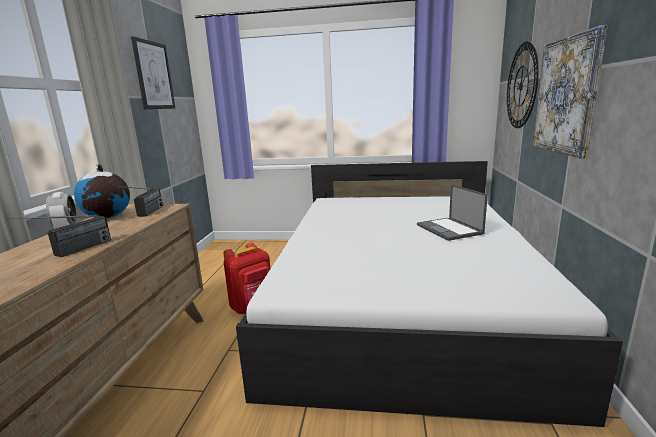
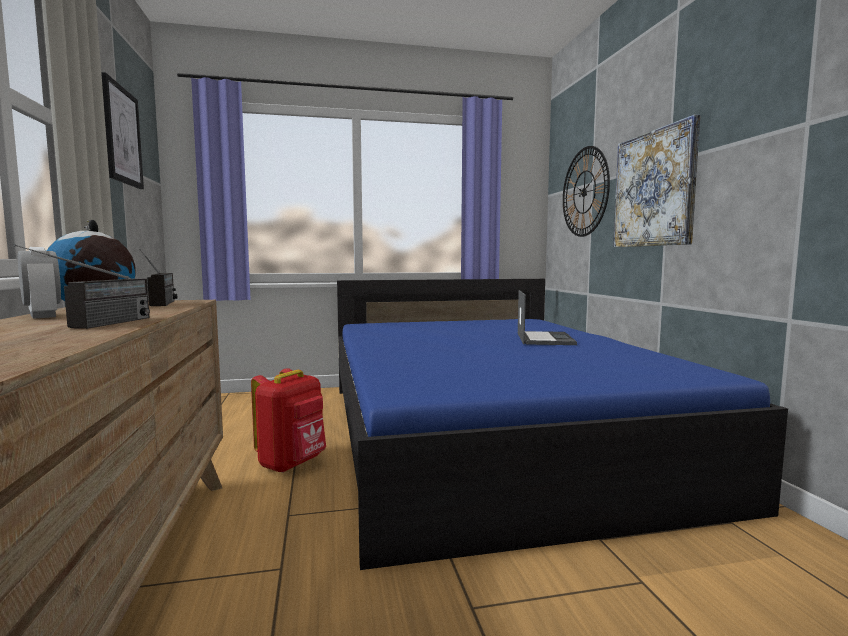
camera: 20 degrees left, 10 degrees down
white bed [236,161,623,427] -> blue bed [337,279,788,570]
laptop [417,184,488,241] -> laptop turned 135 degrees counterclockwise [518,290,577,345]

